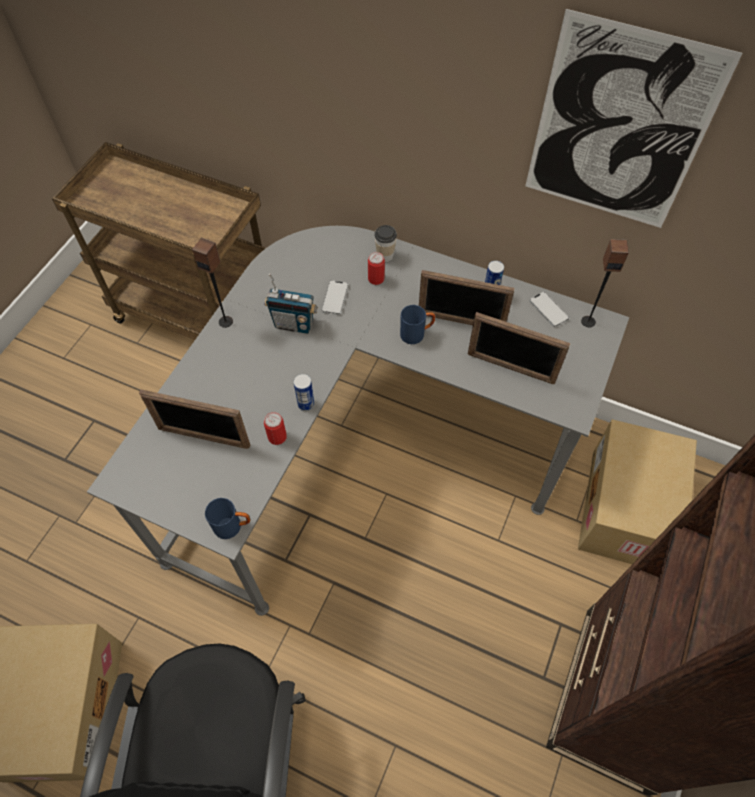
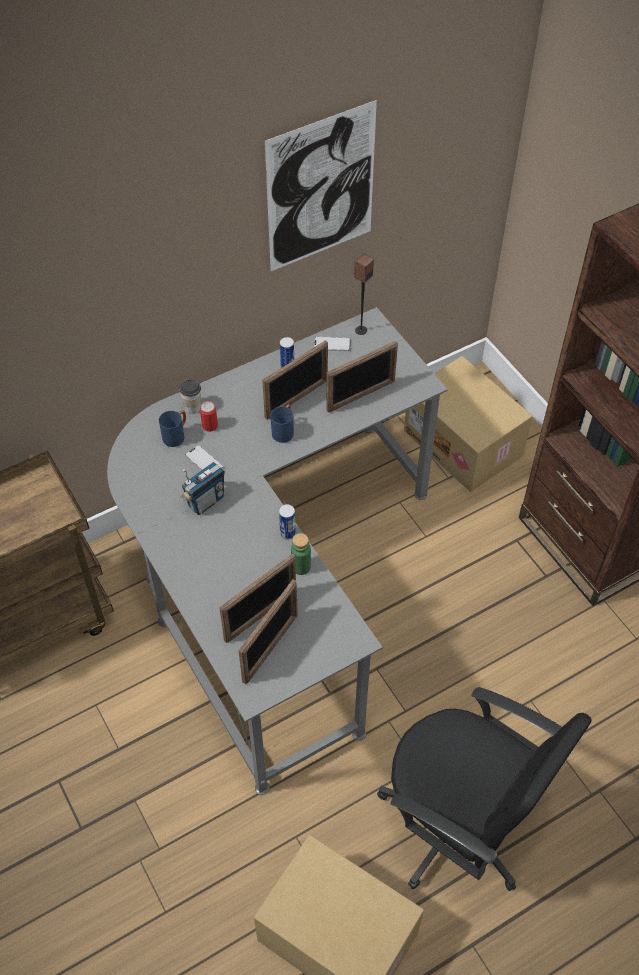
camera: 55 degrees left, 5 degrees down
speaker [192,238,233,328] -> none
blue mug [205,498,251,539] -> blue mug moved to [159,410,186,447]
can [264,412,287,445] -> green bottle [291,533,311,575]
none -> picture frame [239,579,298,684]

